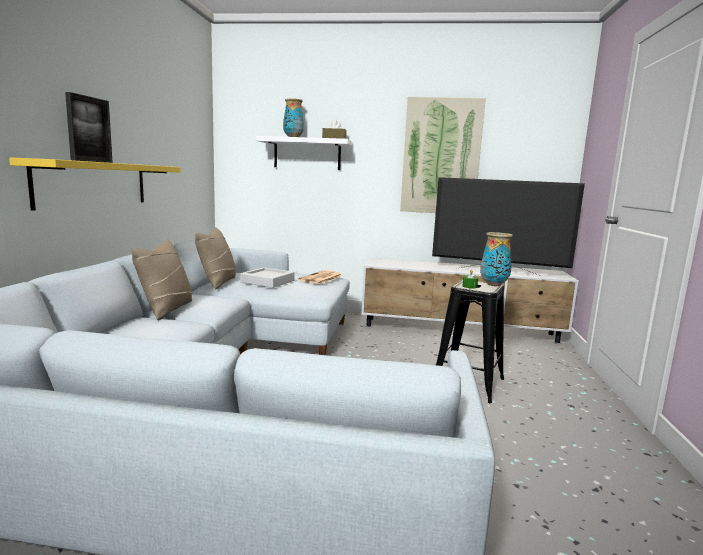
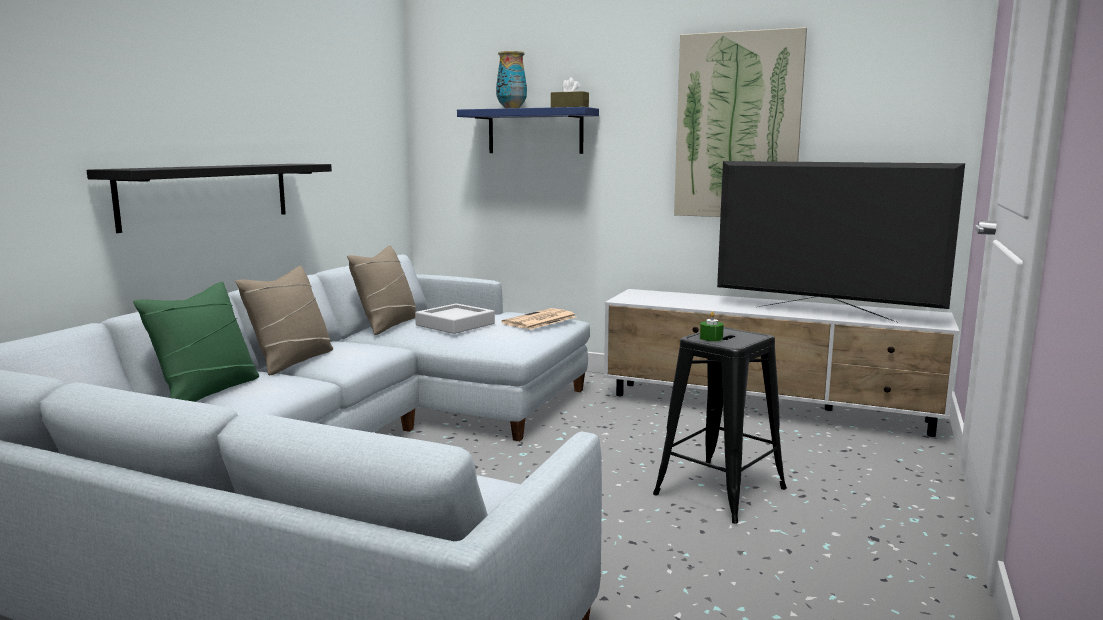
camera: 15 degrees right, 0 degrees up
yellow shelf [9,157,181,211] -> black shelf [87,164,332,233]
picture frame [65,92,113,163] -> none
white shelf [256,136,352,170] -> blue shelf [457,107,599,154]
vase [480,232,513,286] -> none
none -> green pillow [133,282,259,402]

